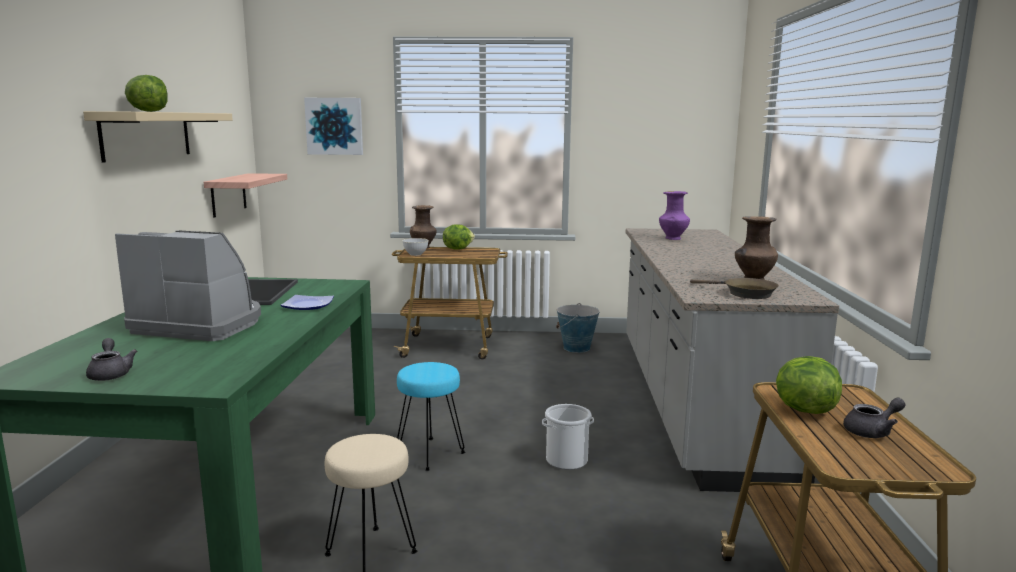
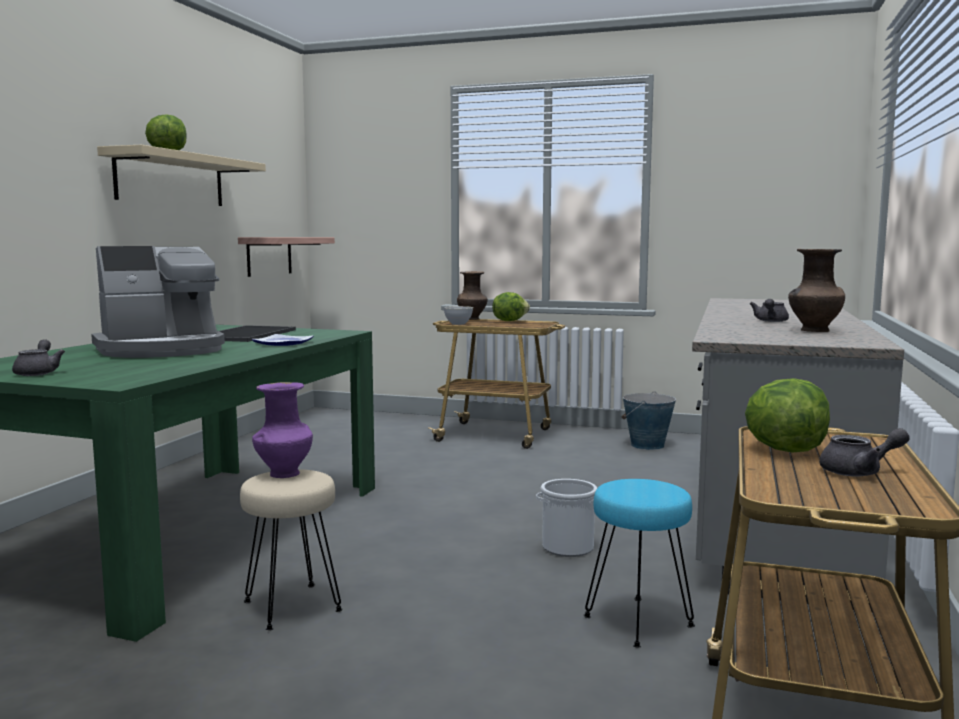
camera: 15 degrees right, 5 degrees down
coffee machine [115,230,261,341] -> coffee machine turned 120 degrees clockwise [91,246,225,358]
picture [304,98,363,155] -> none
turquoise stool [397,362,465,471] -> turquoise stool moved to [584,479,695,647]
purple vase [659,191,690,240] -> purple vase moved to [252,382,313,478]
brown frying pan [690,278,779,299] -> none
none -> grey teapot [750,299,789,322]

